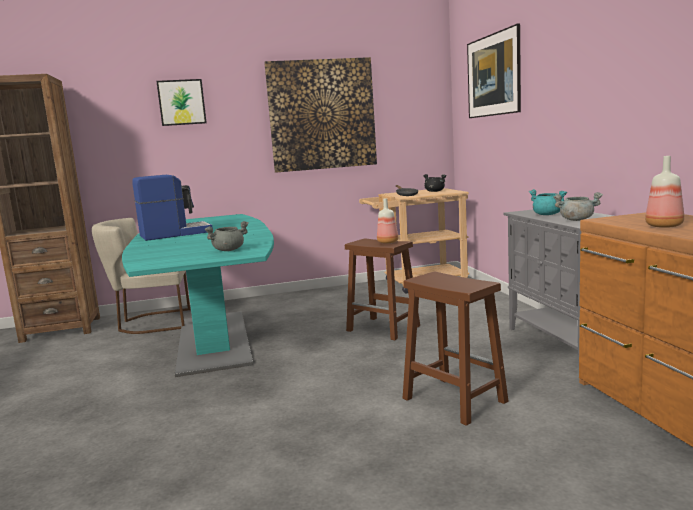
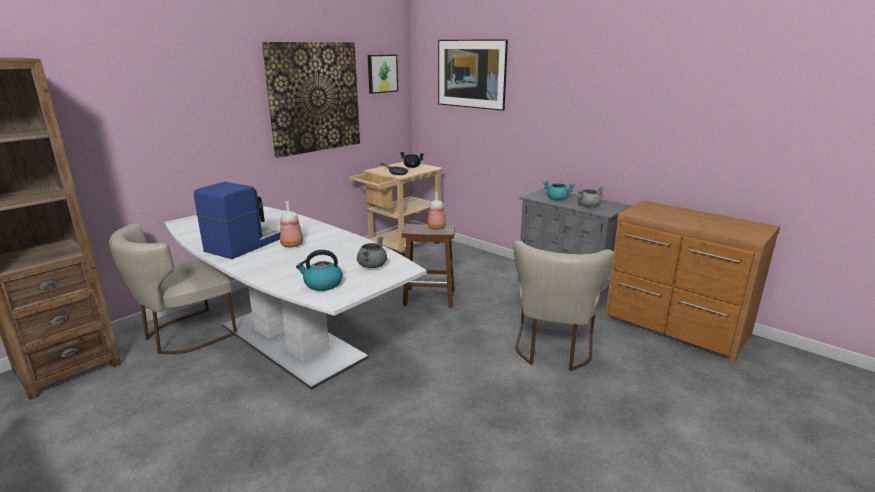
camera: 35 degrees left, 10 degrees up
turquoise dining table [122,214,274,377] -> white dining table [164,206,427,390]
picture [156,79,207,126] -> picture moved to [368,54,398,94]
brown stool [403,272,508,426] -> beige chair [513,241,614,371]
bottle [645,156,684,228] -> bottle moved to [280,201,303,247]
none -> kettle [296,250,343,291]

